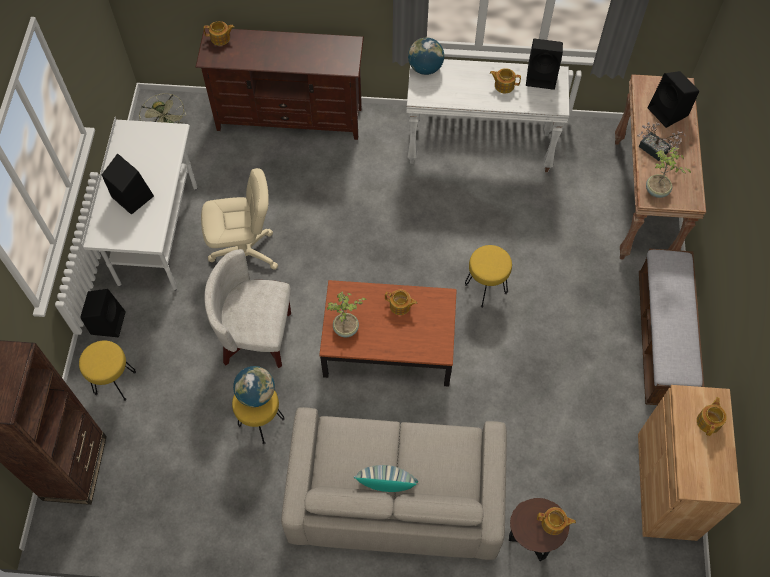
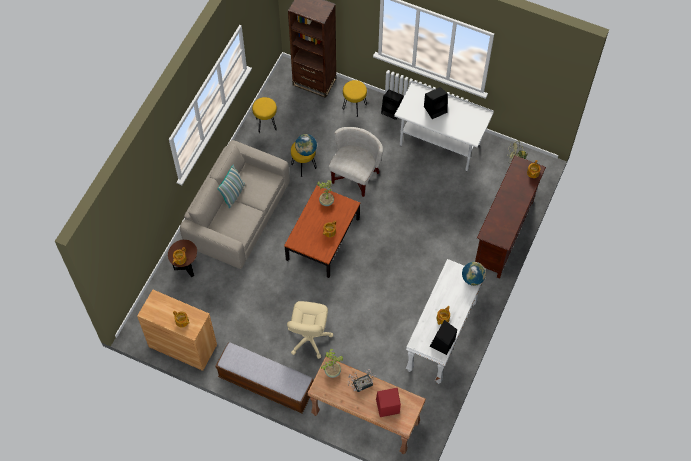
camera: 110 degrees right, 0 degrees up
beige office chair [201,168,278,270] -> beige office chair moved to [287,301,333,359]
yellow stool [465,245,512,308] -> yellow stool moved to [252,97,277,133]
black speaker [648,71,699,128] -> red speaker [376,388,401,417]

